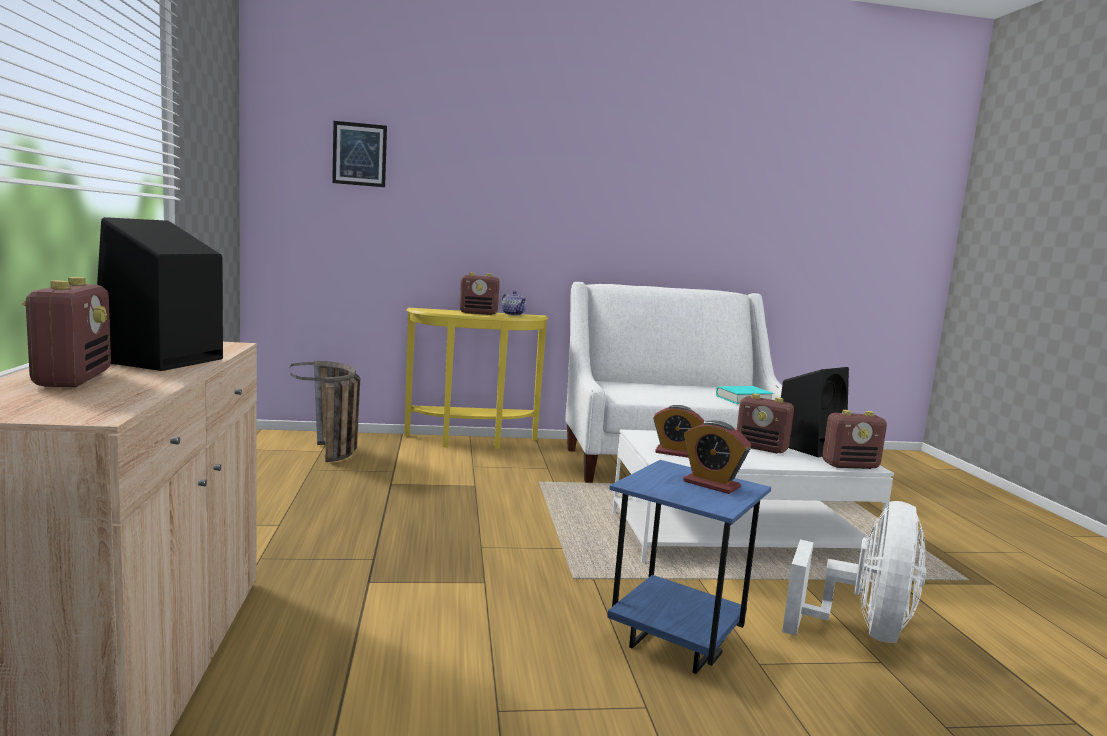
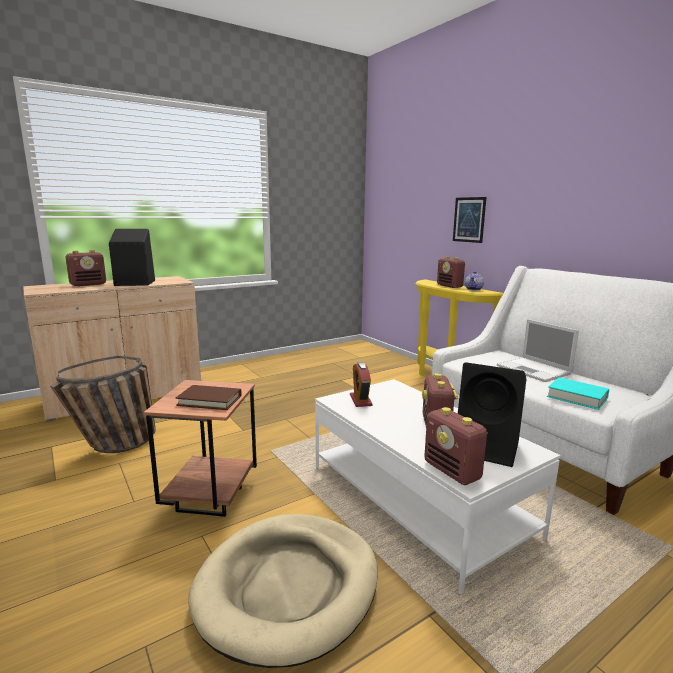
camera: 65 degrees right, 5 degrees up
basket [289,361,360,462] -> basket moved to [50,356,156,453]
picture [332,121,387,187] -> picture moved to [453,197,486,243]
blue side table [607,460,771,674] -> brown side table [144,380,257,517]
alarm clock [683,420,751,494] -> brown book [176,385,242,410]
white fan [782,501,926,643] -> beige dog bed [188,514,378,668]
none -> laptop [497,319,579,382]

